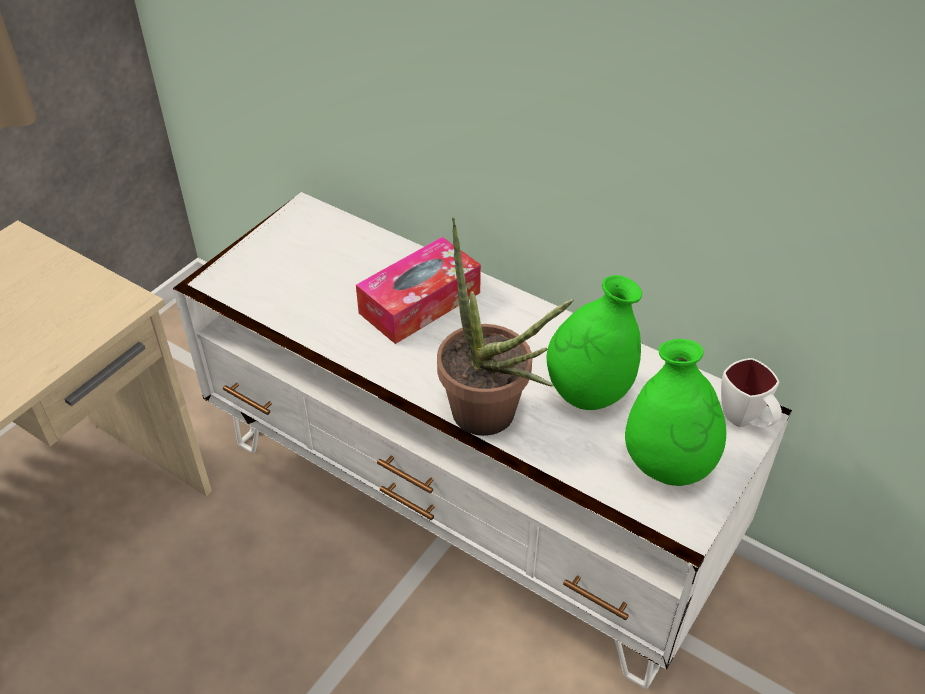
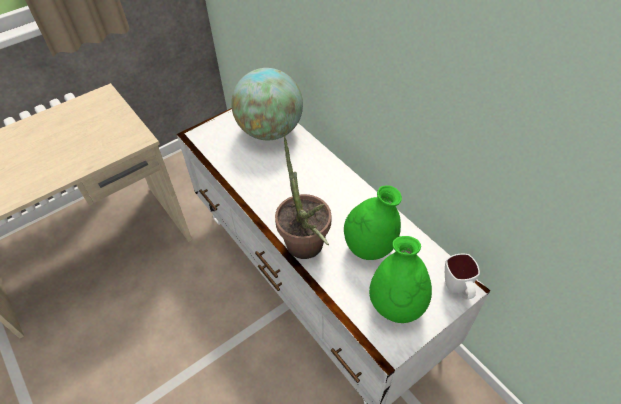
camera: 20 degrees right, 5 degrees up
tissue box [356,237,481,344] -> none
none -> globe [231,68,303,140]

